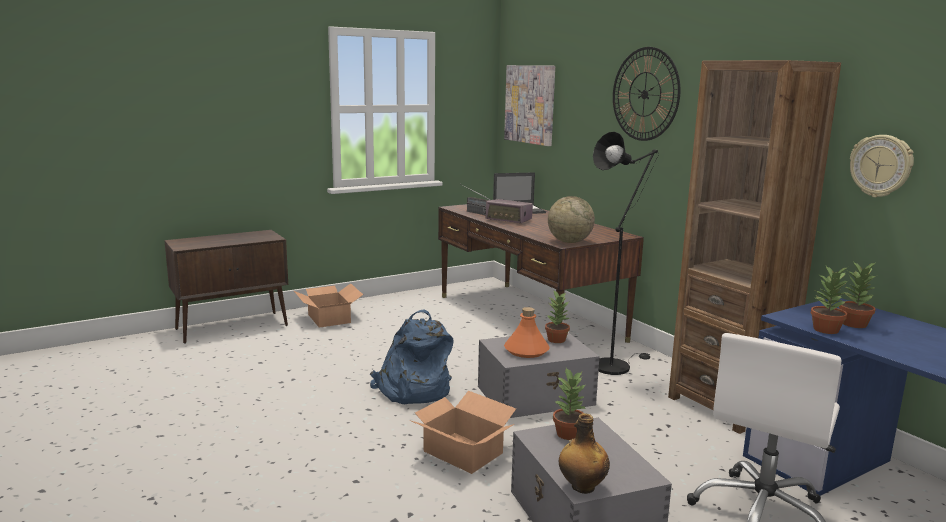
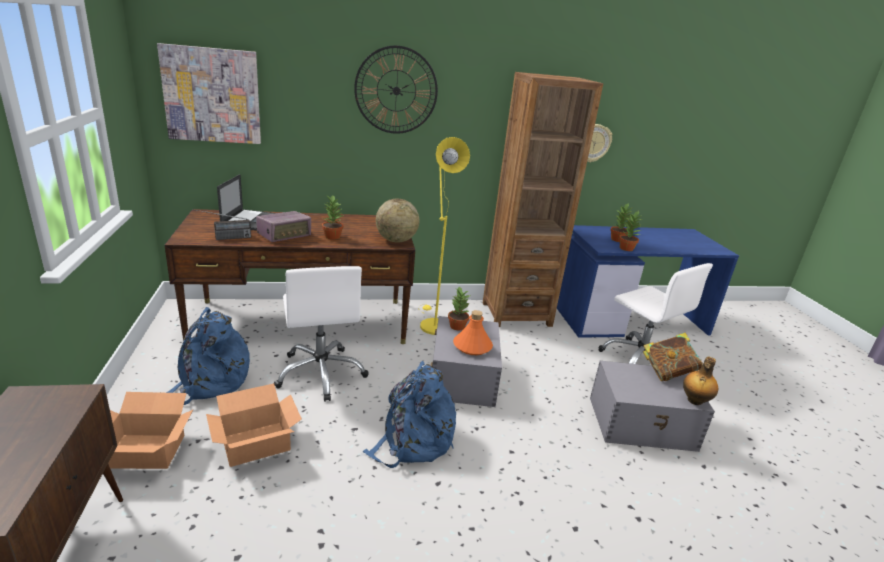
camera: 70 degrees left, 10 degrees up
cardboard box [409,391,516,474] -> cardboard box moved to [206,384,302,467]
potted plant [553,368,585,440] -> potted plant moved to [322,195,344,240]
black floor lamp [593,132,659,375] -> yellow floor lamp [420,137,470,335]
none -> blue backpack [161,307,250,405]
none -> white office chair [274,266,369,402]
none -> book [643,333,703,381]

